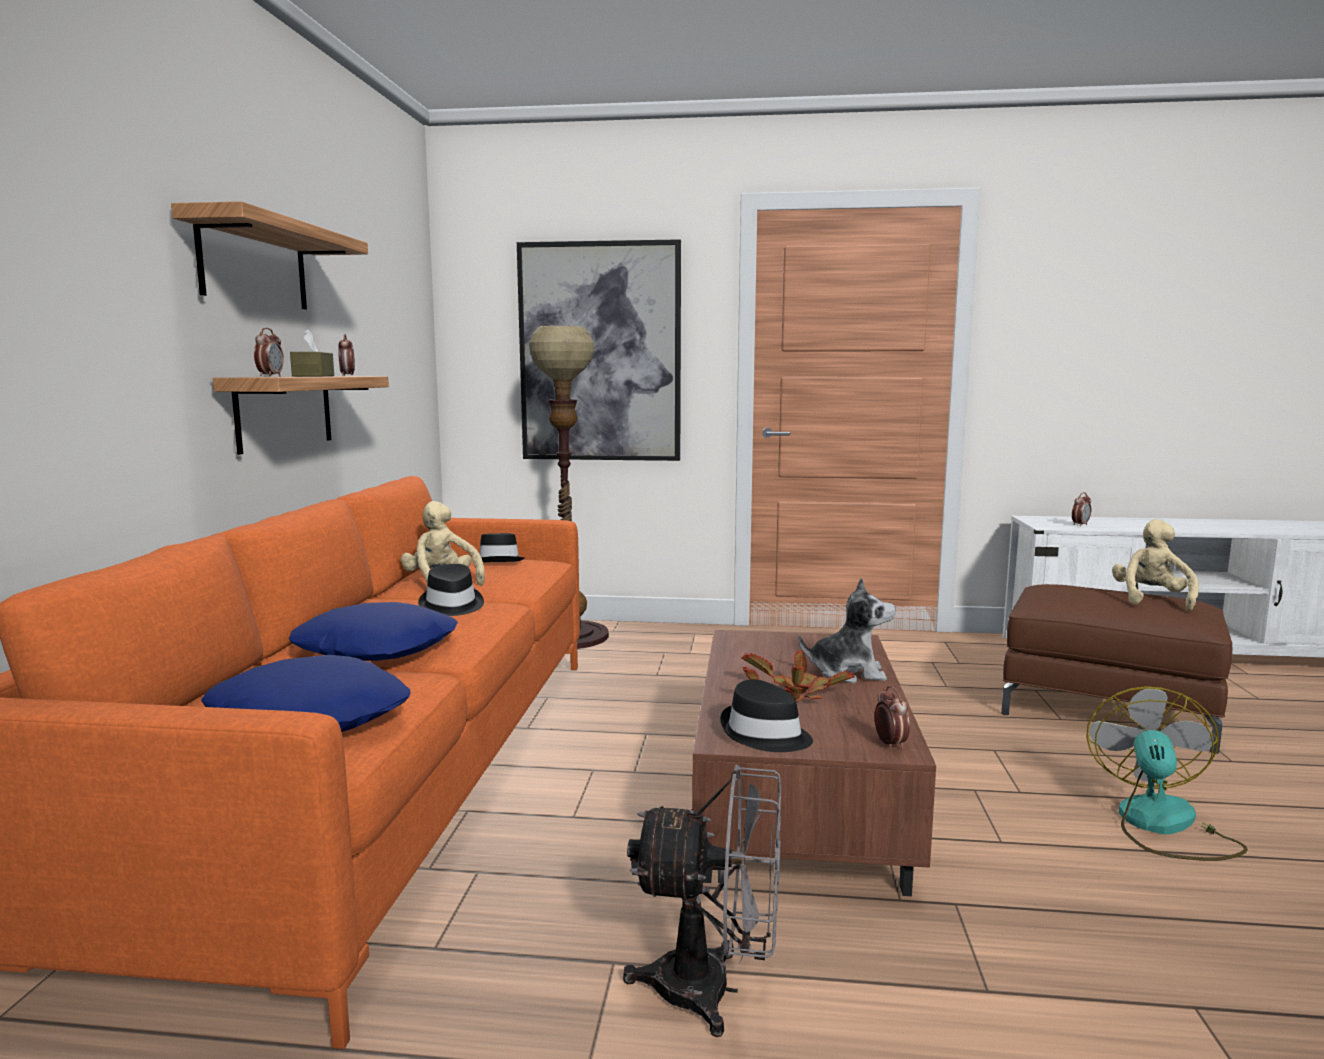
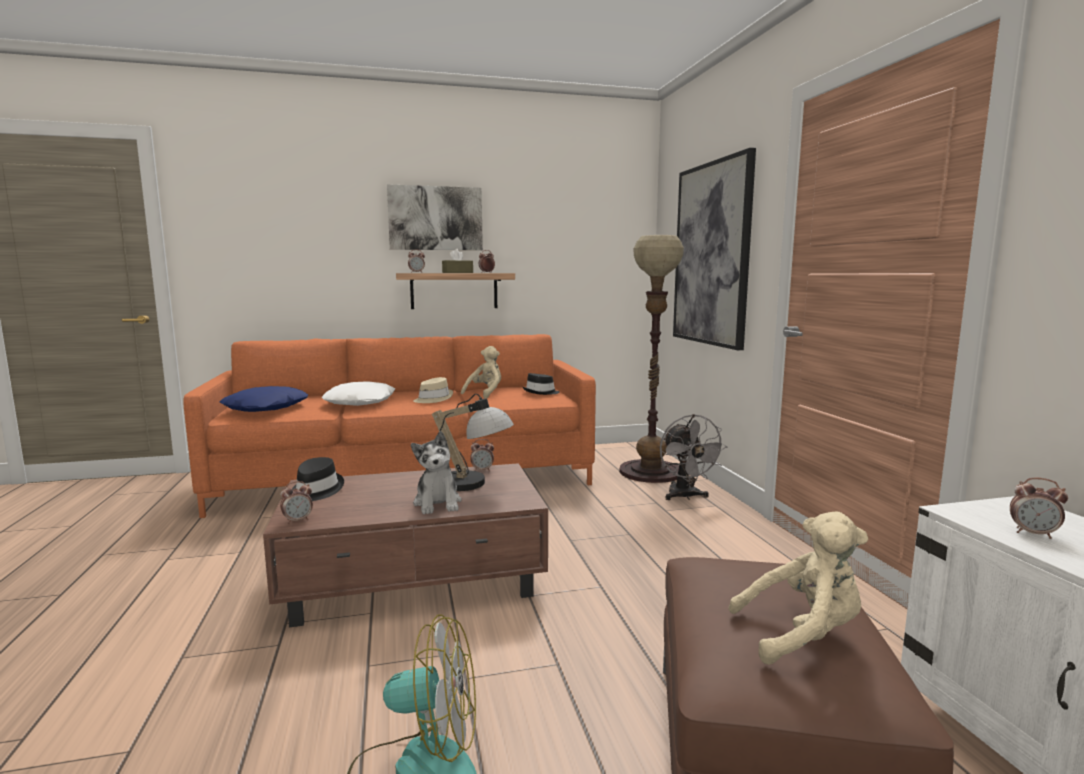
camera: 70 degrees right, 0 degrees up
shelf [171,201,368,309] -> picture [387,184,483,250]
blue pillow [289,602,458,661] -> white pillow [322,381,395,406]
black hat [418,564,484,616] -> beige hat [414,377,453,403]
grey fan [623,764,781,1037] -> grey fan moved to [660,414,728,500]
potted plant [741,650,854,701] -> none
none -> table lamp [432,394,514,491]
none -> alarm clock [470,439,494,471]

